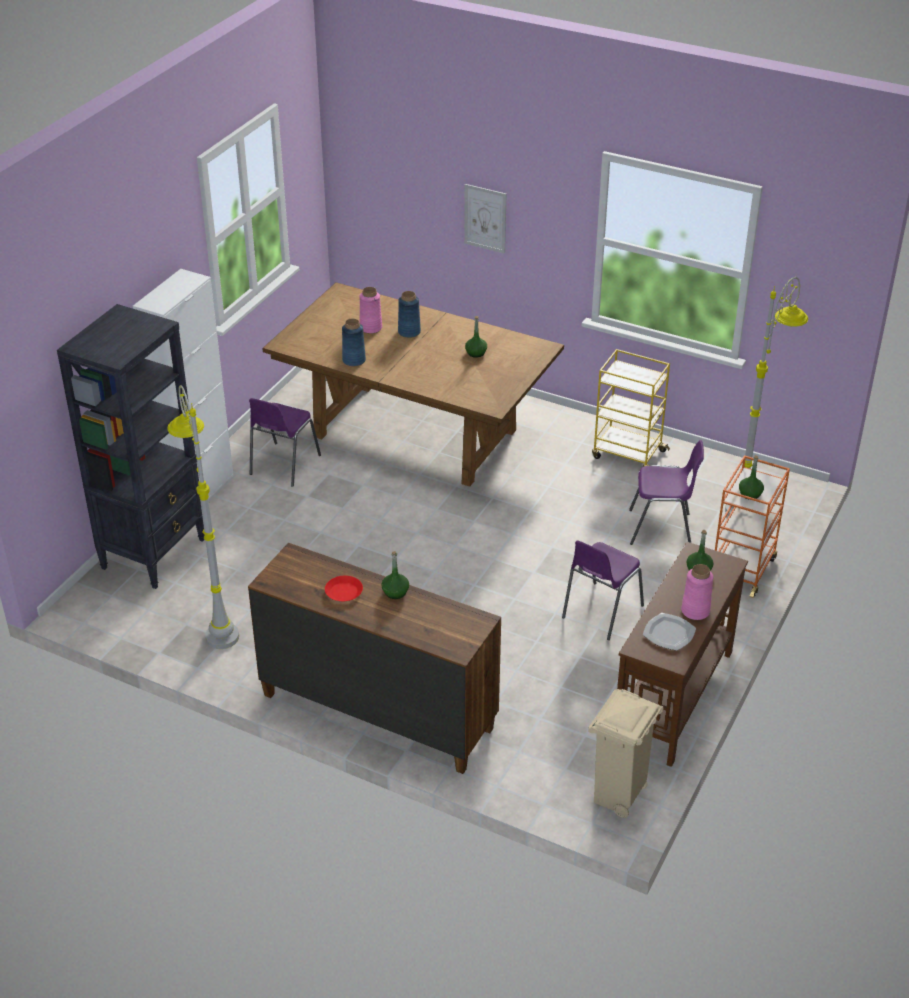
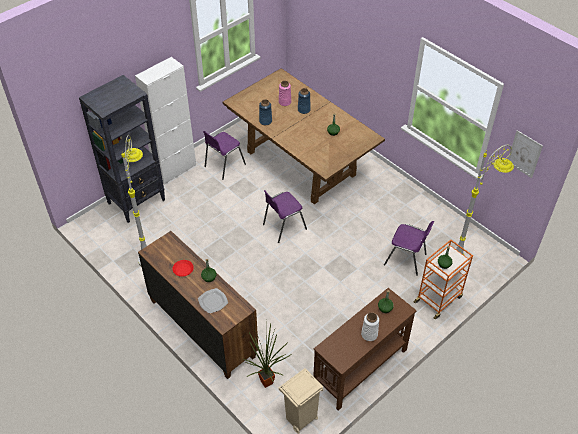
camera: 20 degrees right, 10 degrees up
picture [464,184,506,254] -> picture moved to [508,130,543,178]
purple chair [562,540,644,640] -> purple chair moved to [263,190,307,243]
yellow cart [592,349,670,467] -> none
plate [643,613,696,651] -> plate moved to [198,288,228,314]
pink vase [681,564,713,620] -> white vase [361,312,379,341]
none -> potted plant [244,324,292,388]

